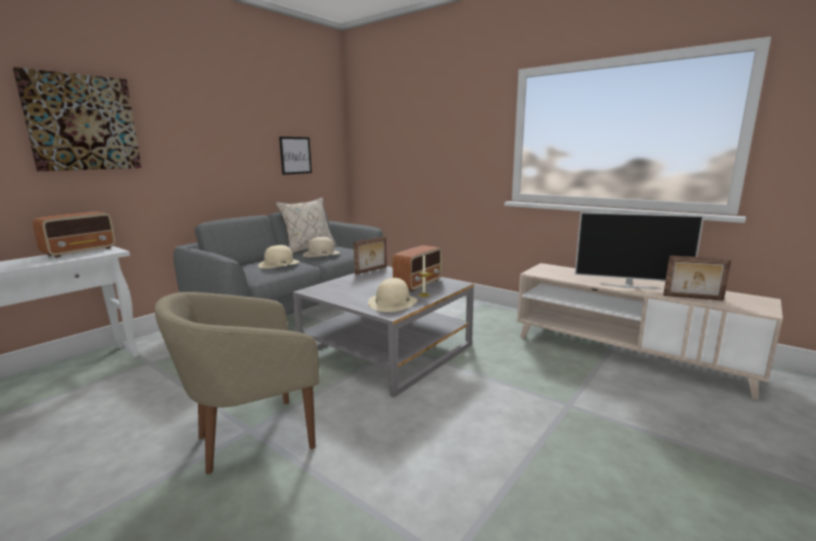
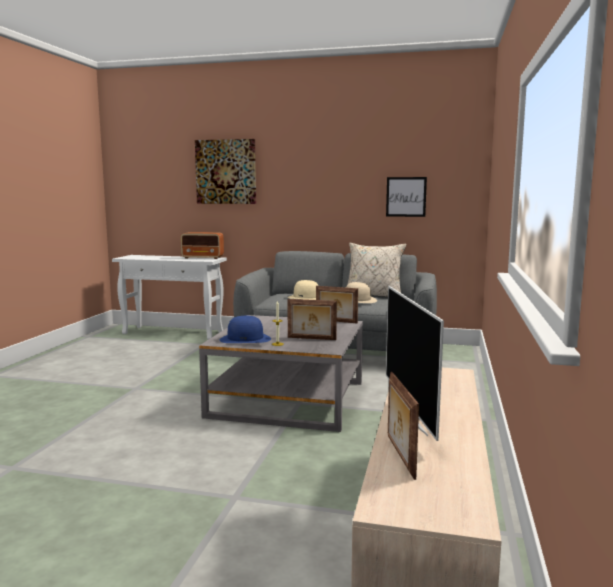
camera: 65 degrees right, 5 degrees down
beige armchair [155,292,320,474] -> none
beige hat [368,278,418,312] -> blue hat [220,316,271,343]
radio [392,245,442,292] -> picture frame [287,299,337,340]

